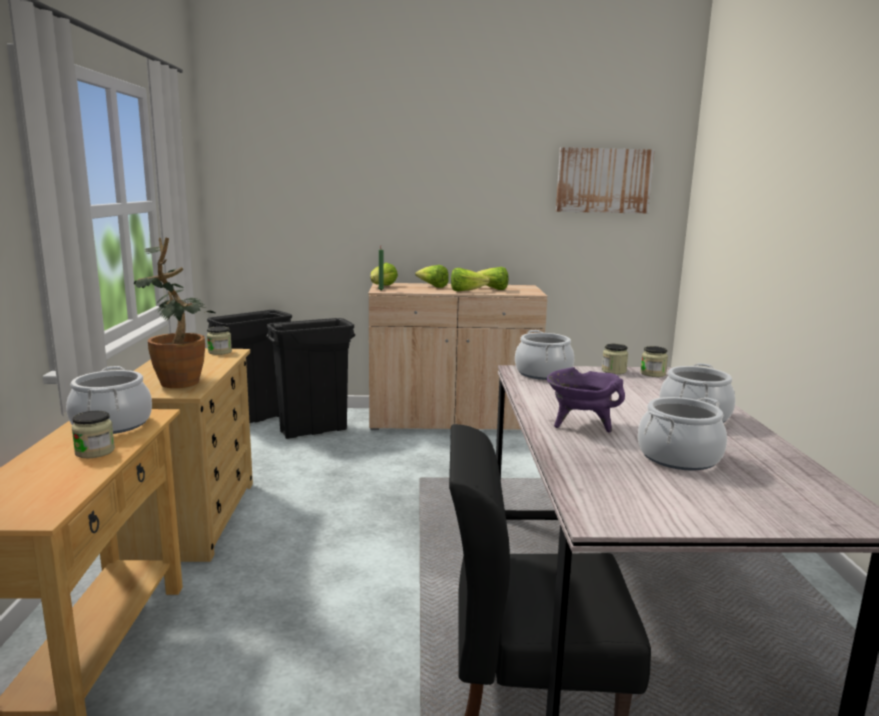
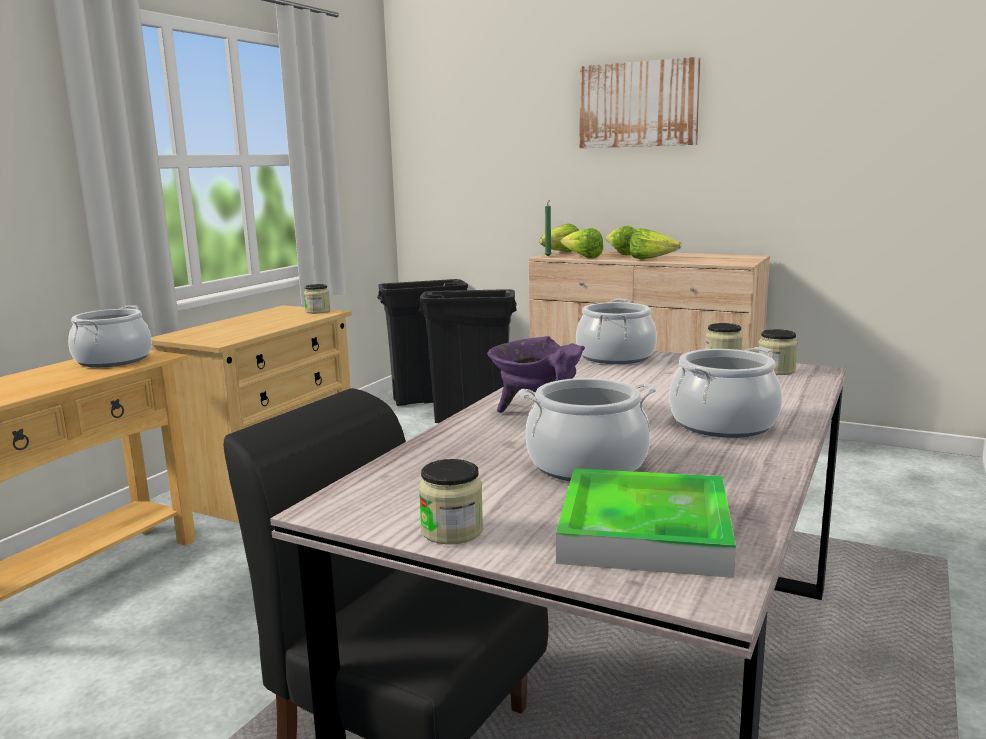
camera: 30 degrees right, 0 degrees up
jar [71,411,115,458] -> jar moved to [419,459,483,545]
potted plant [134,237,215,388] -> none
lettuce [477,267,509,290] -> lettuce moved to [560,228,603,258]
picture [556,147,654,214] -> picture moved to [580,57,701,148]
none -> tray [556,468,736,578]

